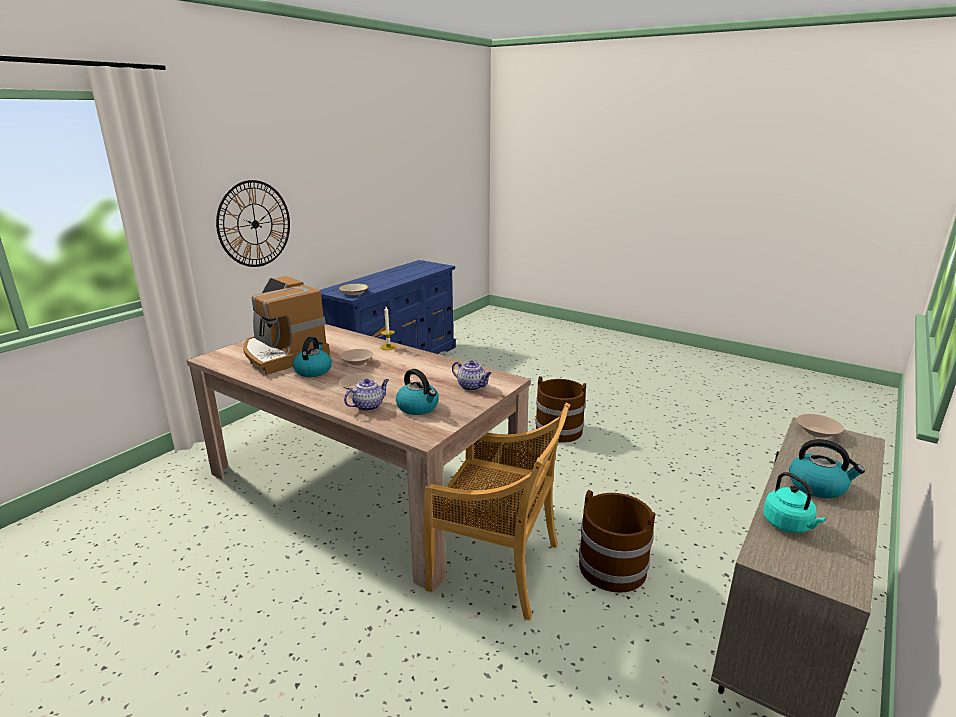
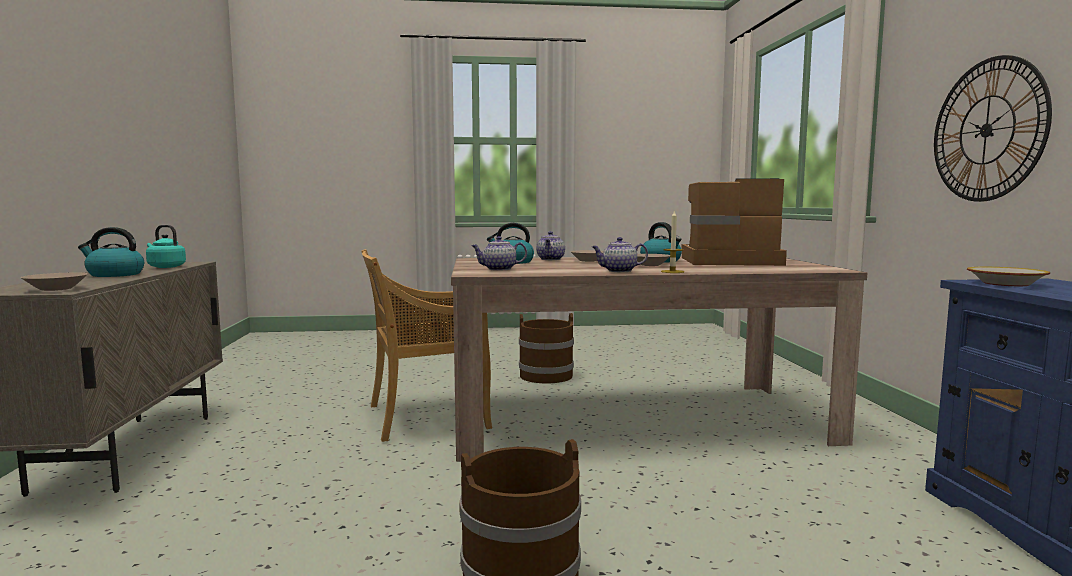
camera: 140 degrees right, 15 degrees down
brown bucket [579,490,655,593] -> brown bucket moved to [519,313,574,383]
none -> teapot [592,237,648,272]

